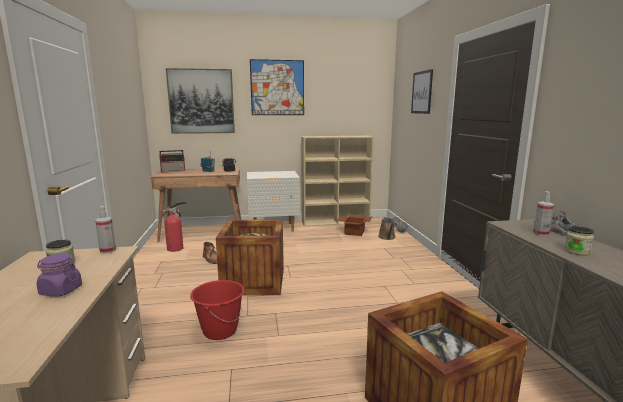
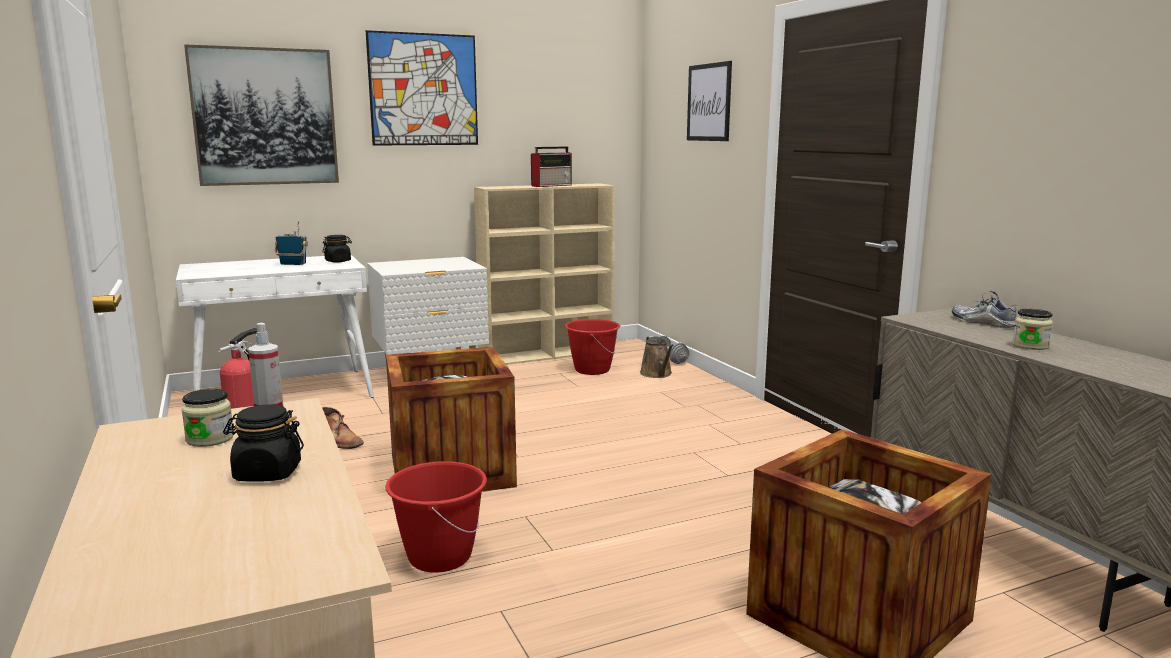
camera: 15 degrees left, 0 degrees up
purple jar [36,254,82,297] -> black jar [223,404,304,482]
brown desk [151,168,241,242] -> white desk [176,255,374,398]
radio [159,150,185,173] -> radio moved to [531,146,572,187]
cardboard box [337,214,373,236] -> red bucket [565,319,620,375]
spray bottle [533,191,554,236] -> none

